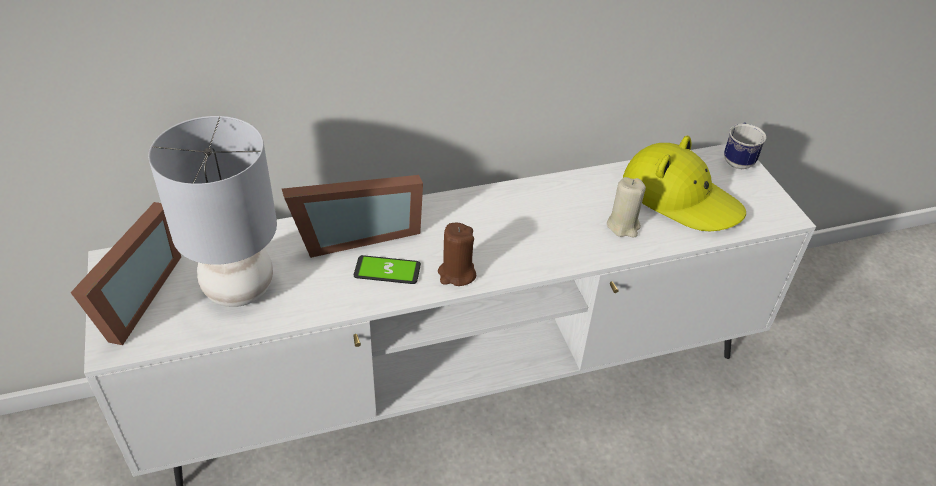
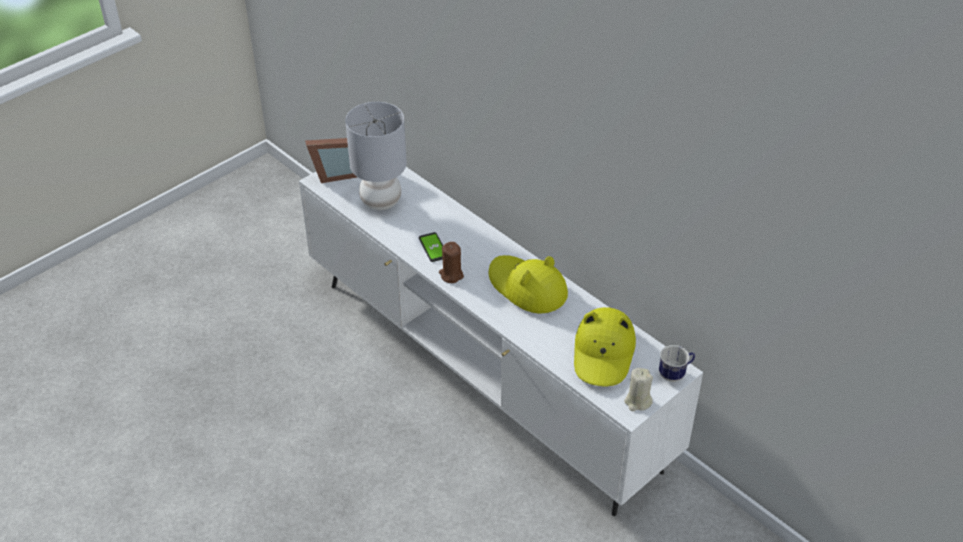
camera: 65 degrees right, 0 degrees up
picture frame [282,175,423,258] -> none
beige candle [607,177,646,238] -> beige candle moved to [624,368,653,411]
none -> yellow hat [489,255,568,313]

